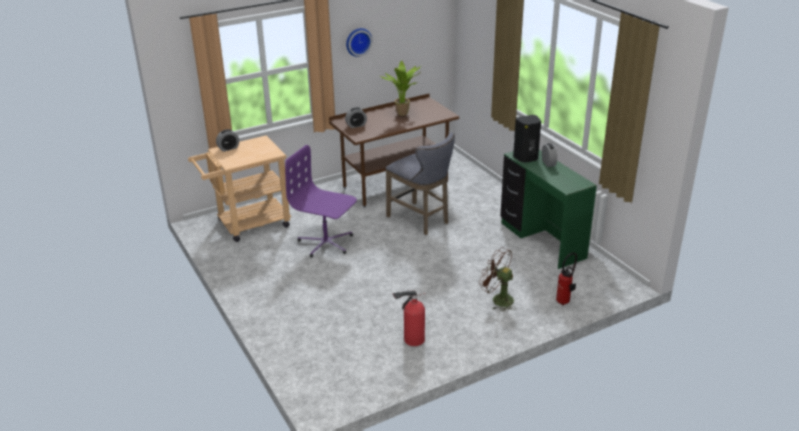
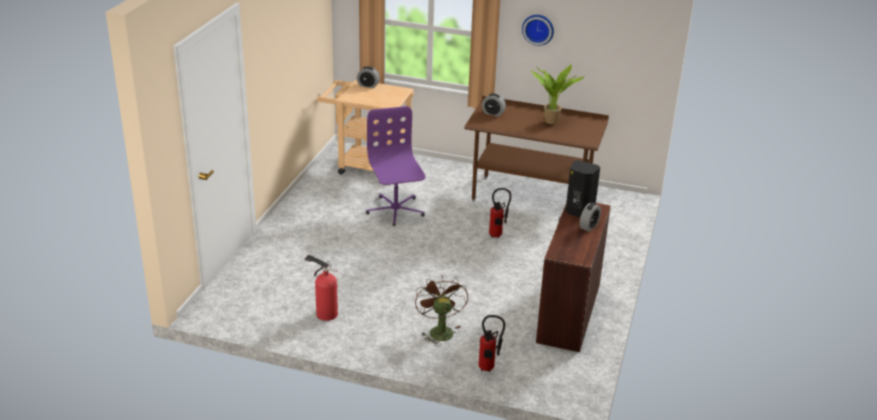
camera: 45 degrees right, 0 degrees up
grey stool [386,133,455,235] -> fire extinguisher [489,188,511,238]
green desk [500,150,597,269] -> brown desk [536,203,611,352]

